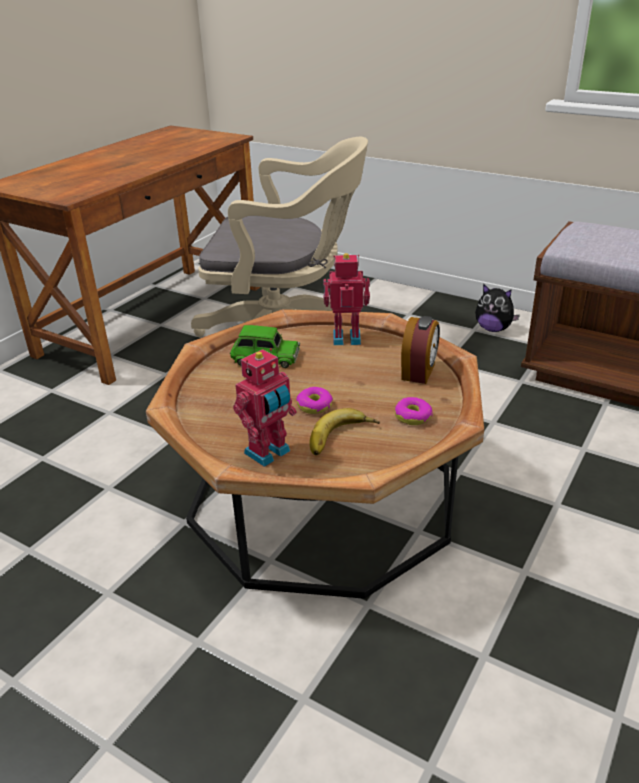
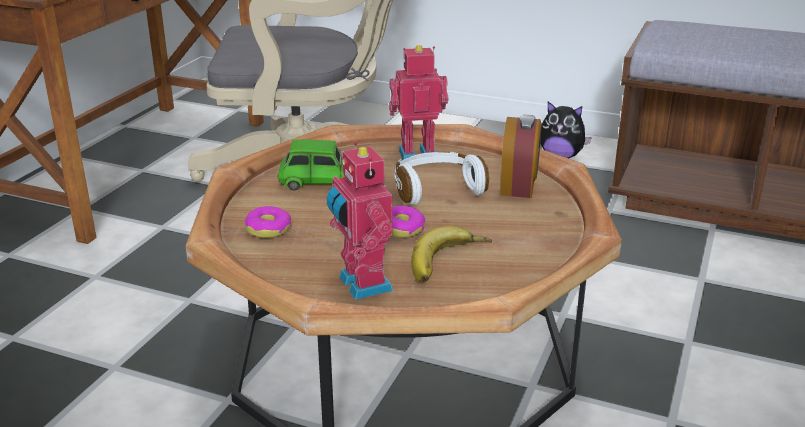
camera: 10 degrees left, 5 degrees down
toy robot [233,348,297,467] -> toy robot turned 120 degrees clockwise [327,142,393,300]
donut [395,397,433,425] -> donut moved to [245,206,291,238]
none -> white headphones [395,152,489,205]

